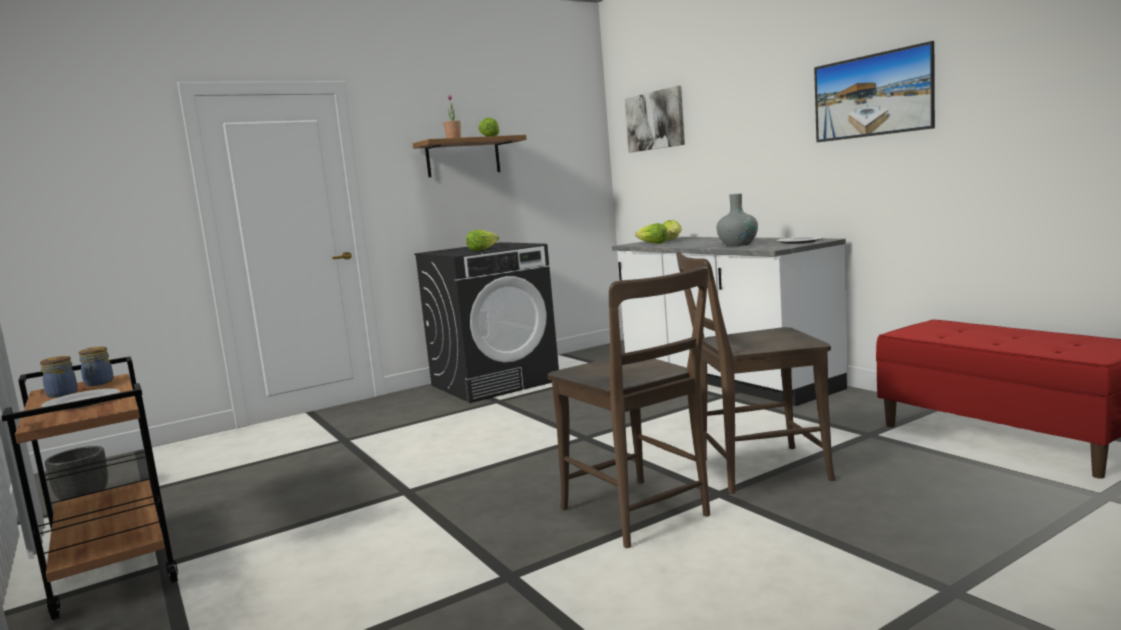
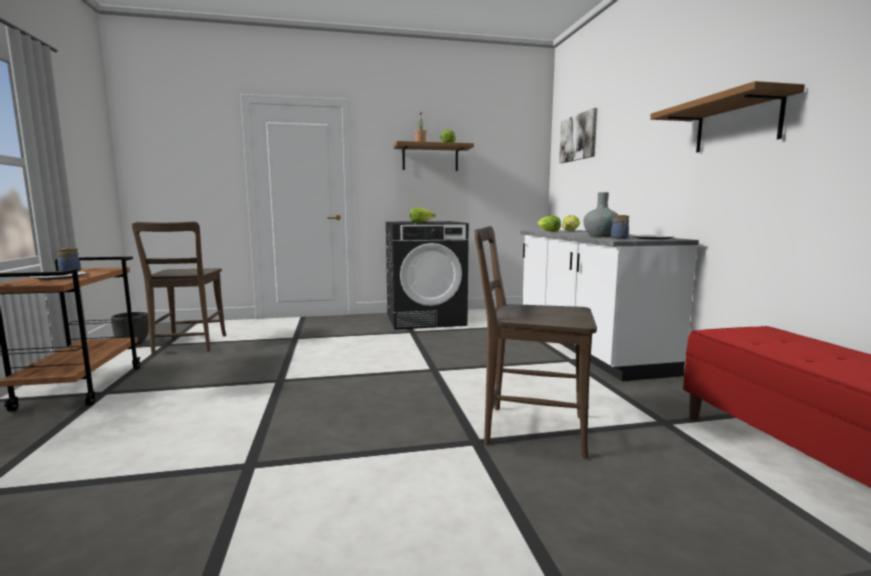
camera: 20 degrees right, 0 degrees up
jar [78,347,114,386] -> jar moved to [611,215,629,239]
brown chair [548,267,710,548] -> brown chair moved to [132,222,226,355]
picture [814,41,935,142] -> shelf [650,81,805,152]

